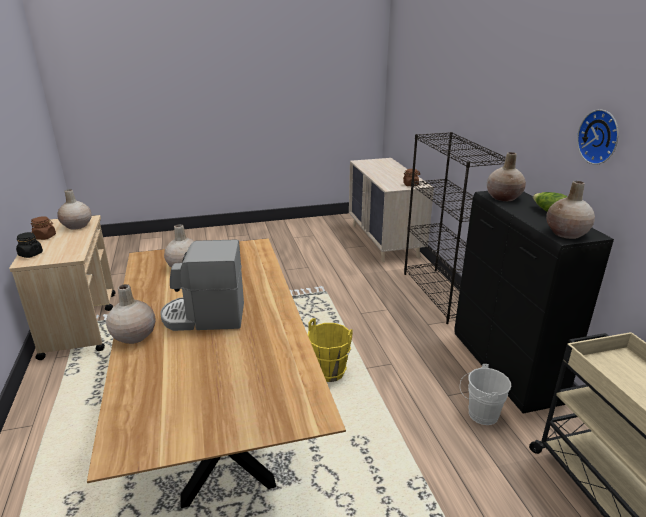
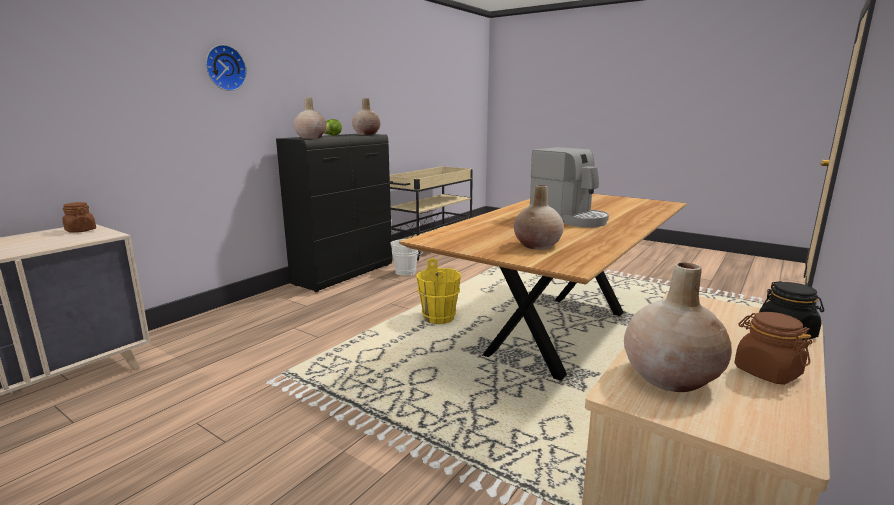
camera: 130 degrees left, 10 degrees down
beige vase [106,284,156,344] -> none
black bookcase [404,132,506,324] -> none
wall clock [577,109,619,165] -> wall clock moved to [206,45,247,91]

